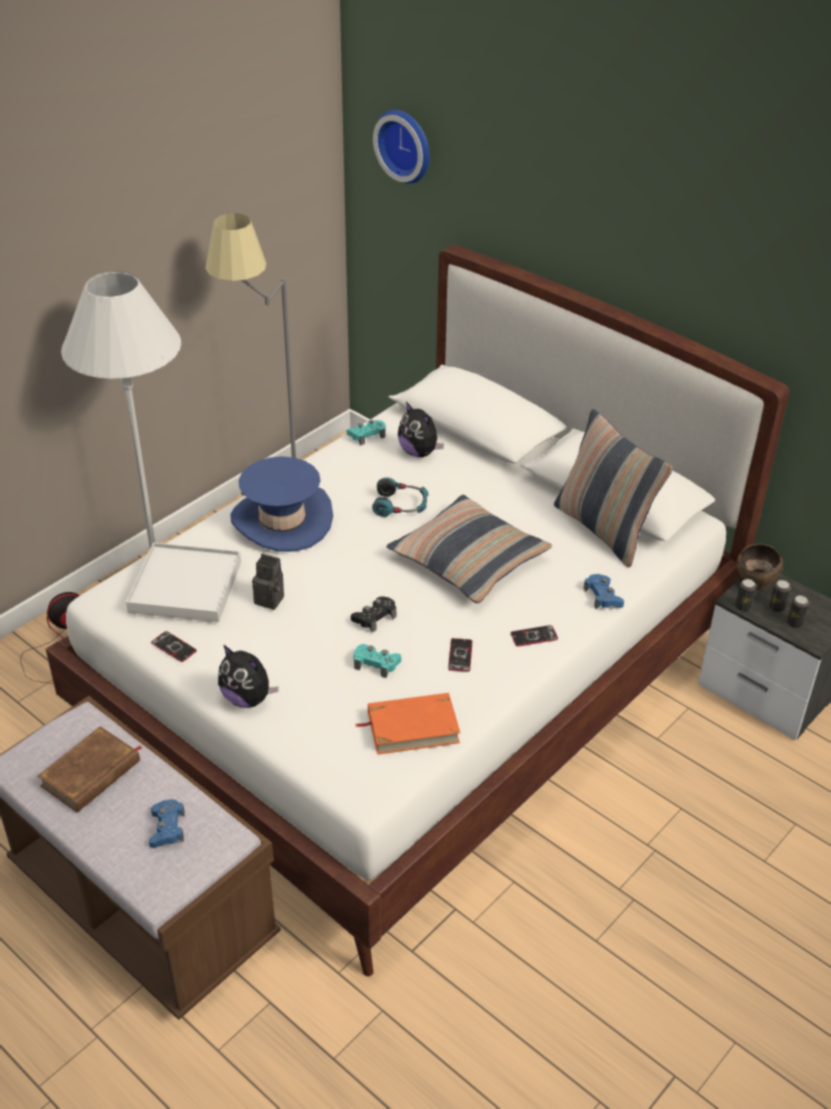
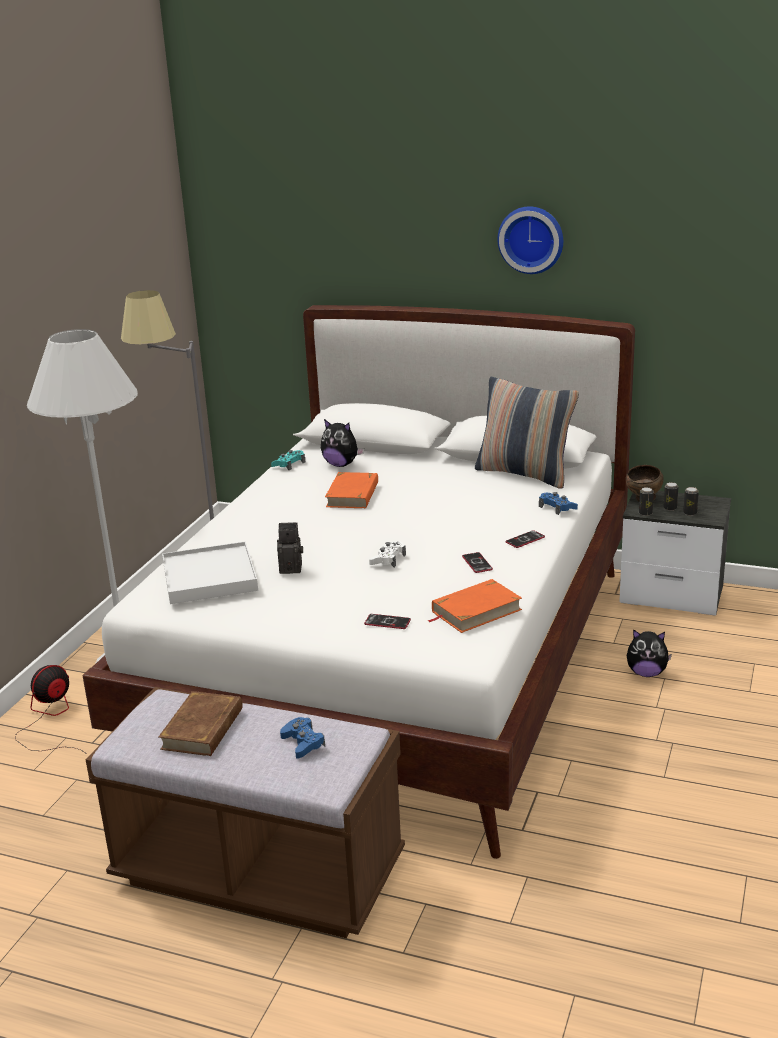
camera: 20 degrees left, 15 degrees down
phone [151,631,197,662] -> phone moved to [364,614,411,629]
plush toy [218,645,279,708] -> plush toy moved to [627,629,672,677]
blue hat [230,456,333,552] -> none
black game controller [351,596,397,633] -> white game controller [369,541,406,567]
turquoise game controller [354,644,401,678] -> none
headphones [372,477,428,517] -> orange book [325,472,378,509]
wall clock [373,110,430,184] -> wall clock moved to [498,206,563,274]
pillow [387,495,552,603] -> none

